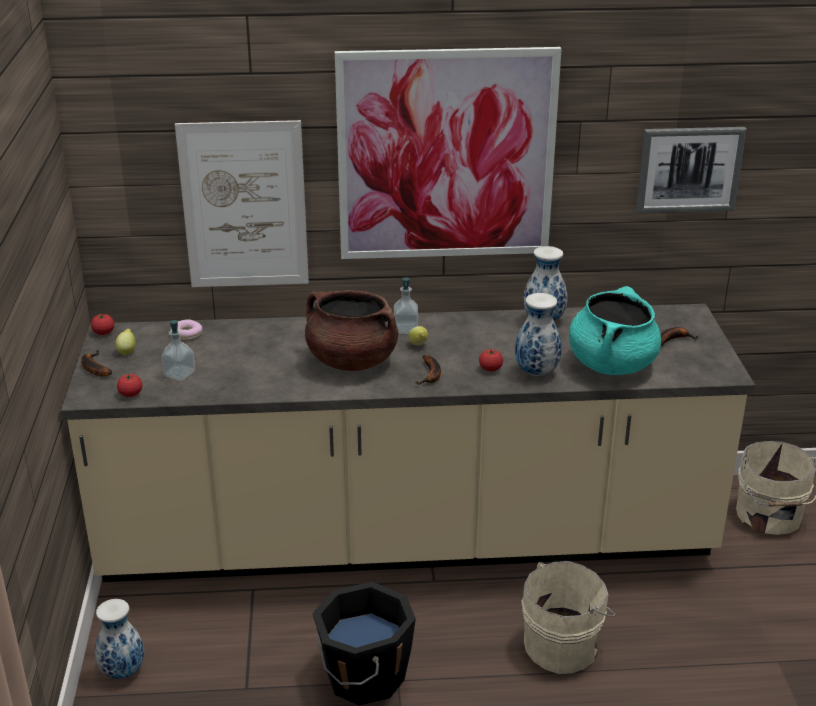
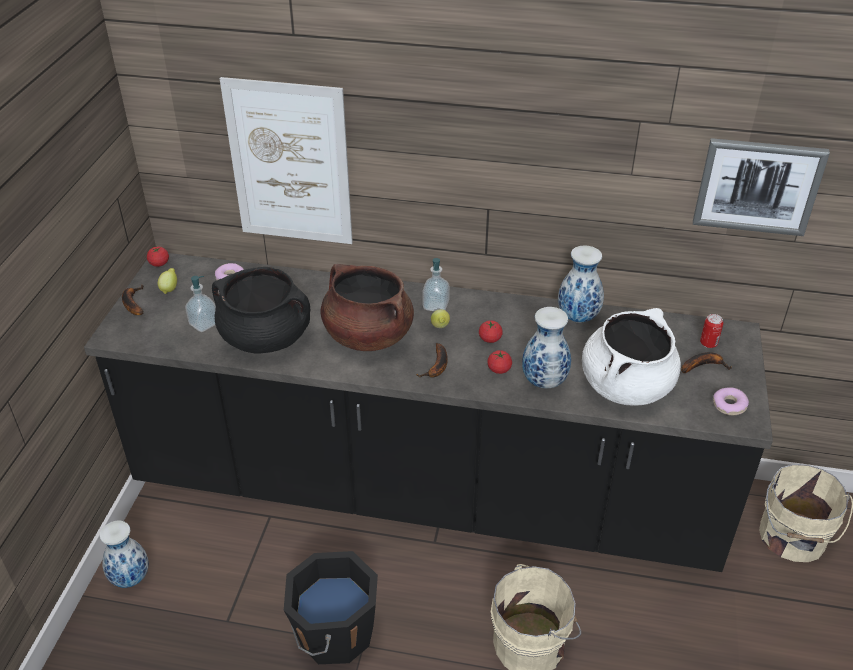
camera: 15 degrees right, 10 degrees up
beige counter [61,304,755,582] -> black counter [84,253,773,572]
tomato [117,374,143,397] -> tomato moved to [479,320,503,343]
picture [335,47,561,259] -> none
turquoise cooking pot [569,286,661,375] -> white cooking pot [582,308,681,406]
none -> black cooking pot [212,267,311,353]
none -> can [700,314,723,348]
none -> donut [713,387,749,415]

